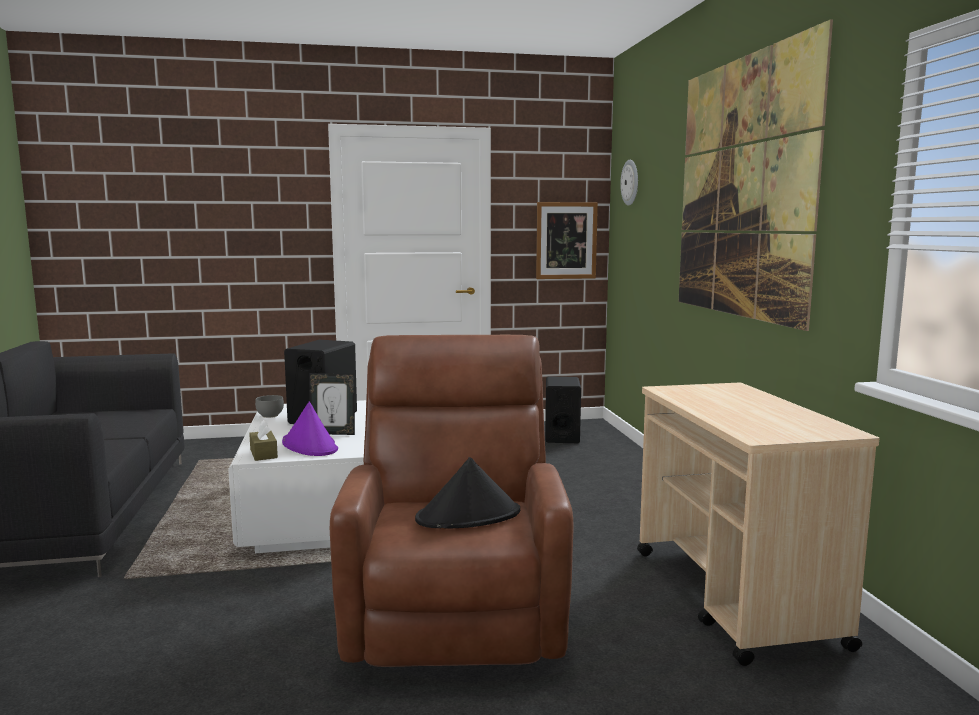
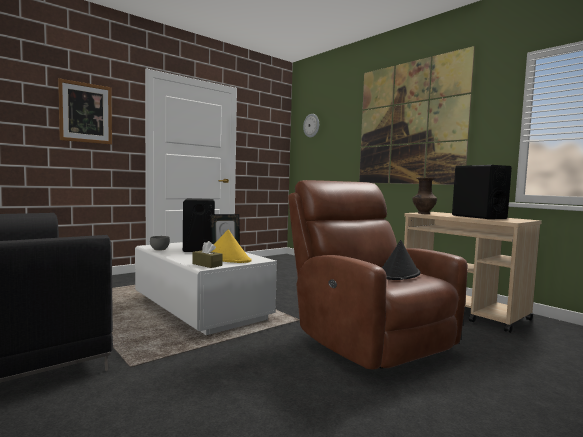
camera: 30 degrees left, 5 degrees down
purple hat [282,402,338,456] -> yellow hat [211,230,252,263]
picture [536,202,598,279] -> picture moved to [58,78,112,145]
black speaker [545,376,581,443] -> black speaker moved to [452,165,512,219]
none -> brown vase [412,177,437,214]

